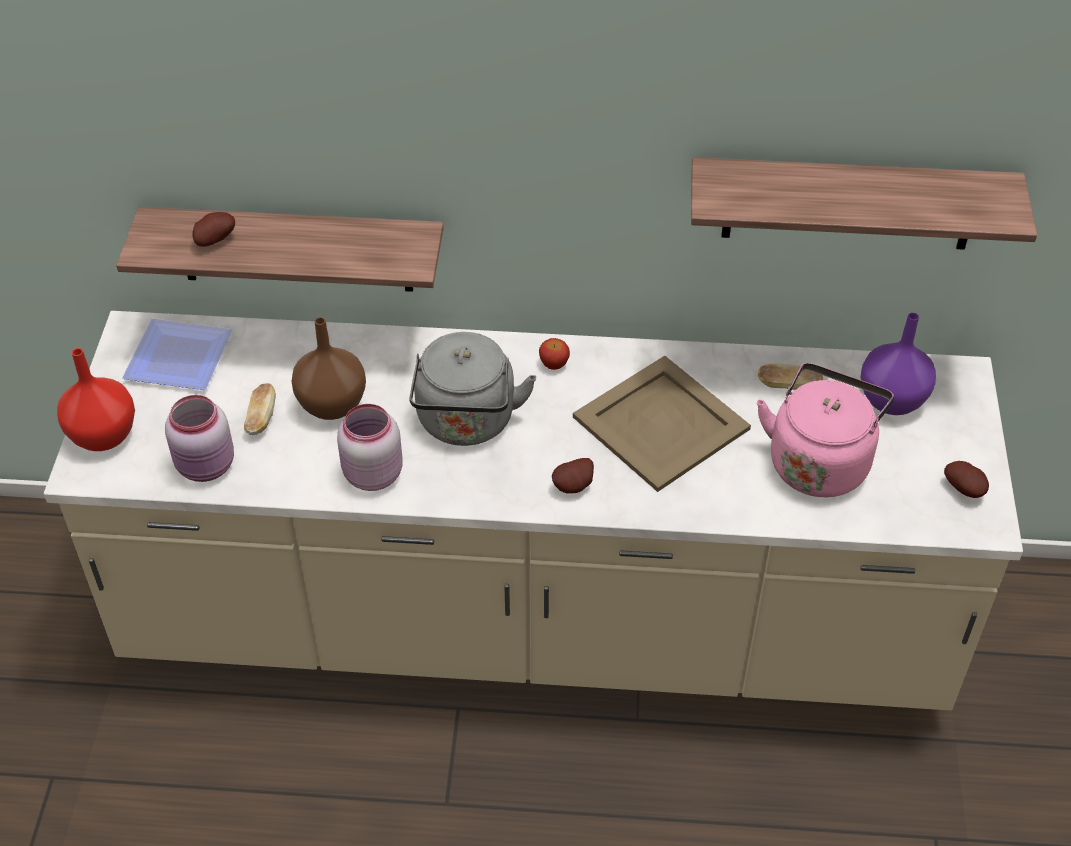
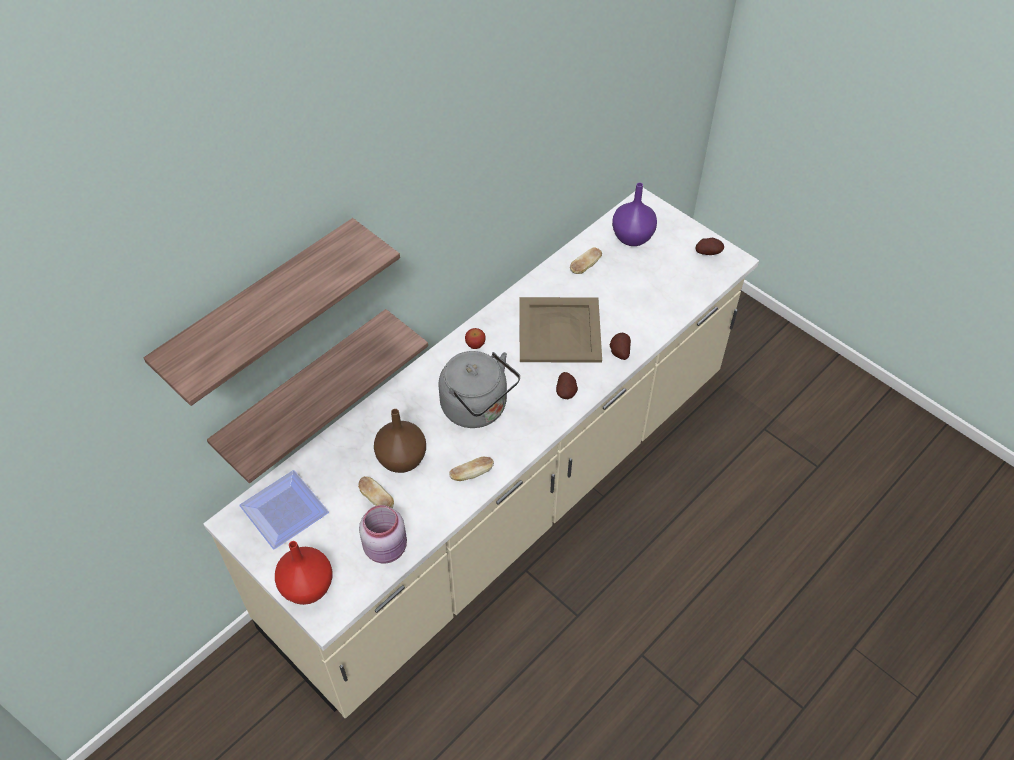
camera: 50 degrees left, 5 degrees up
potato [193,212,235,247] -> potato moved to [610,333,631,360]
pink jar [337,404,403,491] -> bread [449,457,494,481]
shelf [691,157,1037,250] -> shelf moved to [144,218,400,406]
pink kettle [757,363,894,497] -> none

